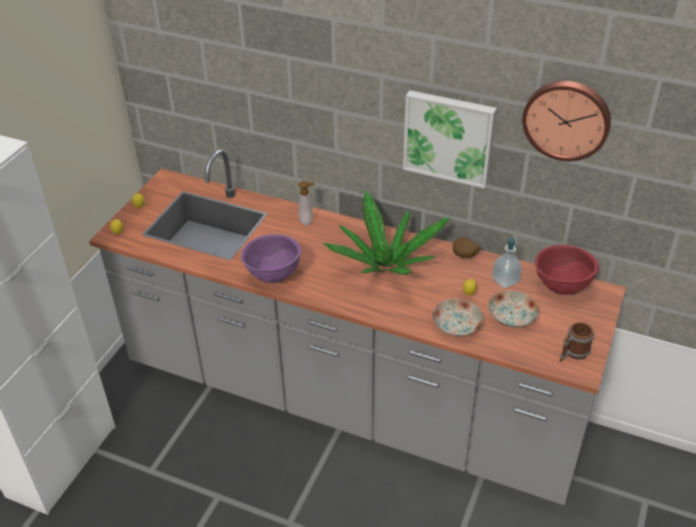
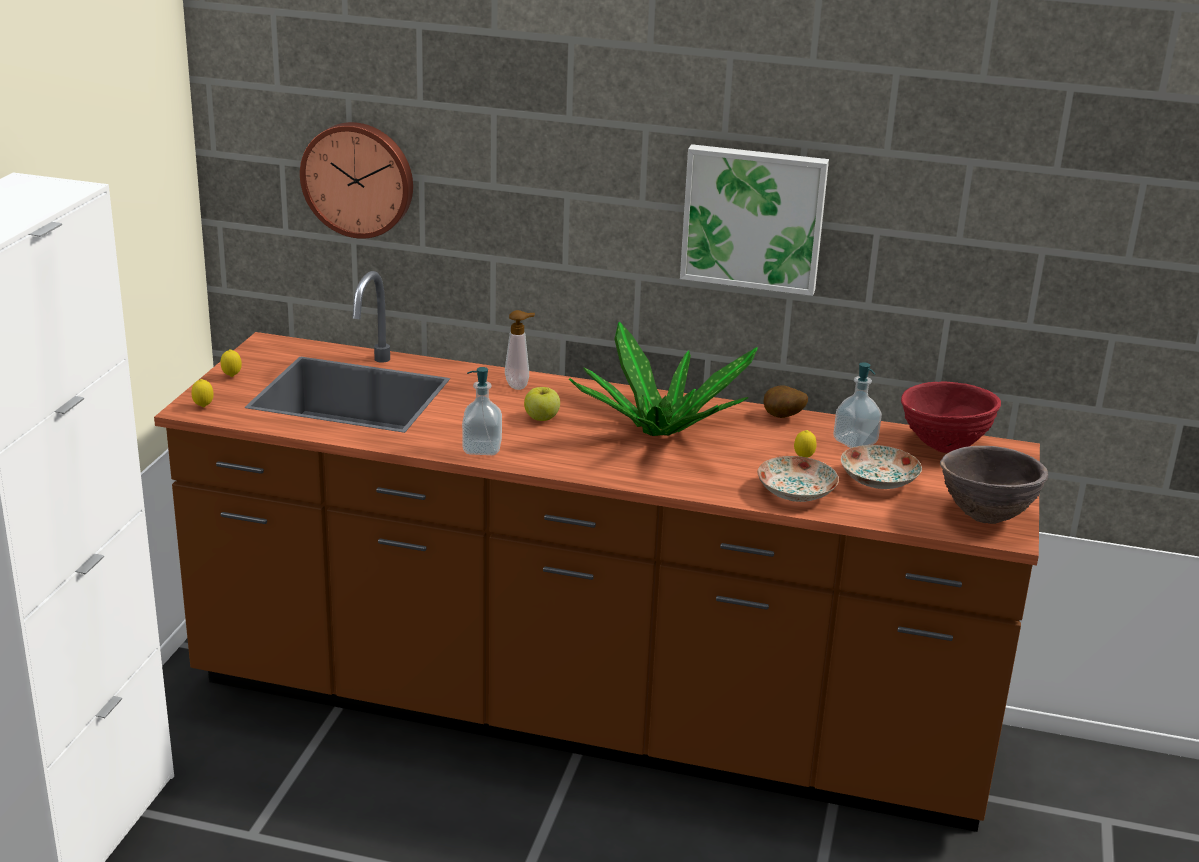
camera: 10 degrees left, 15 degrees down
grey counter [89,149,626,505] -> brown counter [154,271,1040,832]
purple bowl [241,234,302,283] -> soap dispenser [462,367,502,455]
wall clock [522,81,611,161] -> wall clock moved to [300,122,413,239]
mug [560,322,594,362] -> brown bowl [940,446,1048,524]
none -> apple [524,387,560,421]

